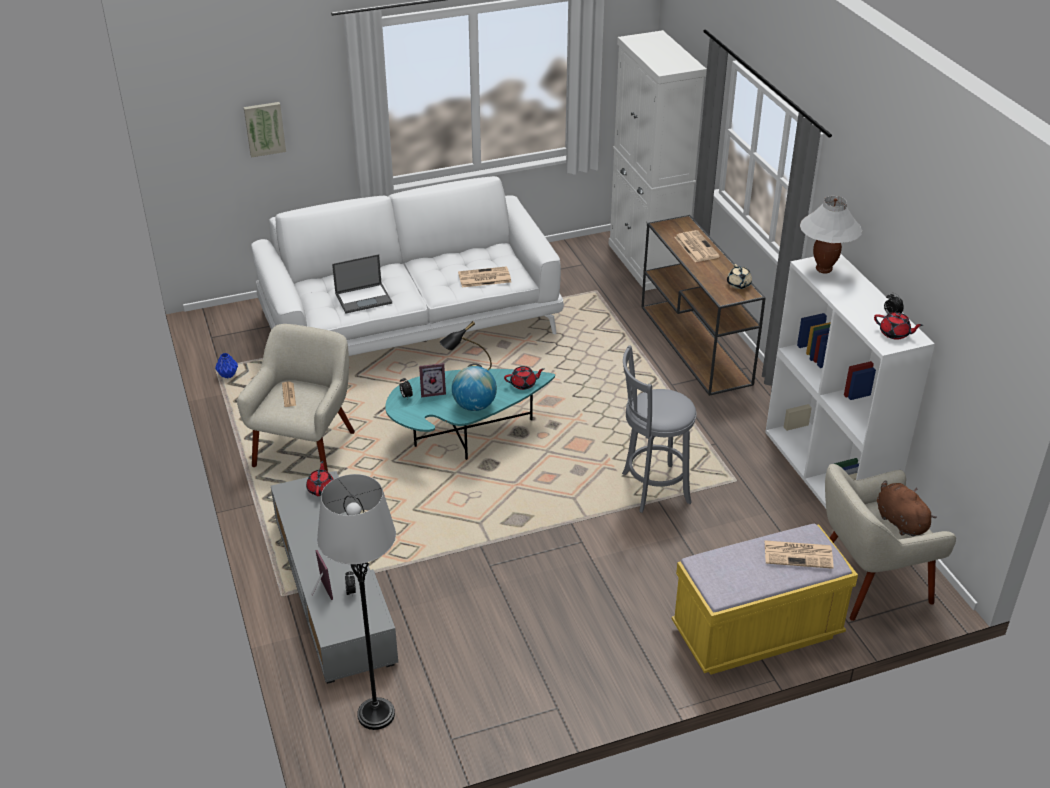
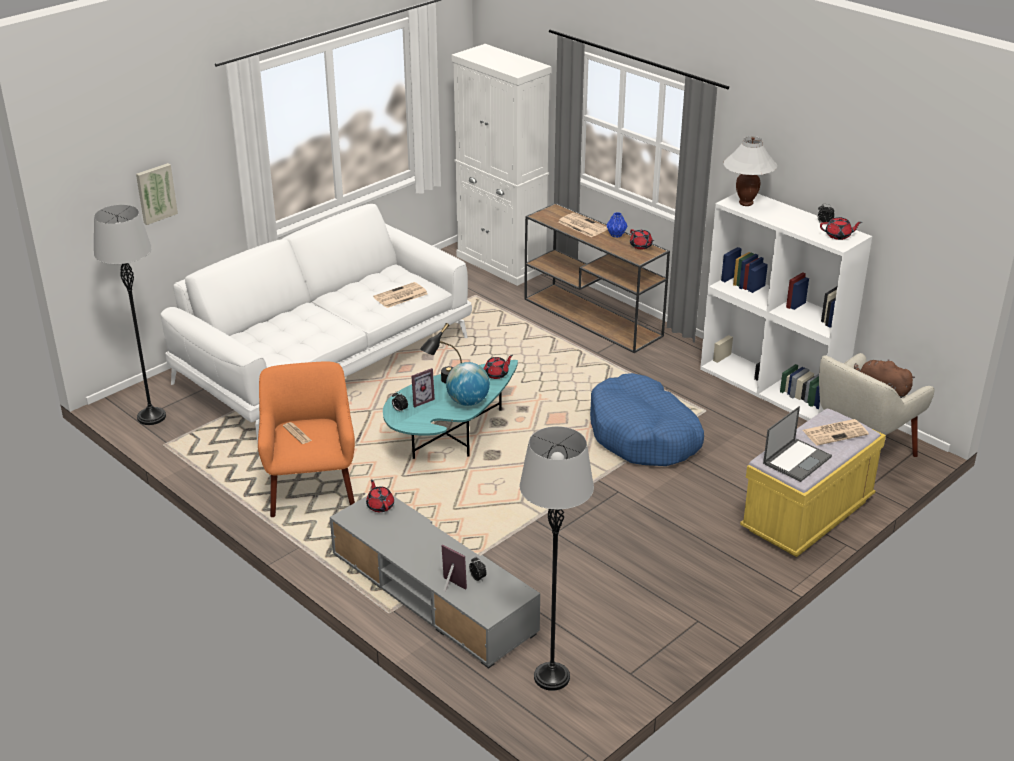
camera: 25 degrees left, 5 degrees down
blue vase [215,353,238,378] -> blue vase moved to [607,212,627,238]
beige armchair [237,324,355,472] -> orange armchair [258,361,355,517]
laptop [332,254,392,313] -> laptop moved to [763,406,832,482]
grey stool [622,345,697,513] -> blue dog bed [590,373,704,466]
beige teapot [727,264,752,289] -> red teapot [630,229,654,249]
none -> grey floor lamp [94,205,166,425]

